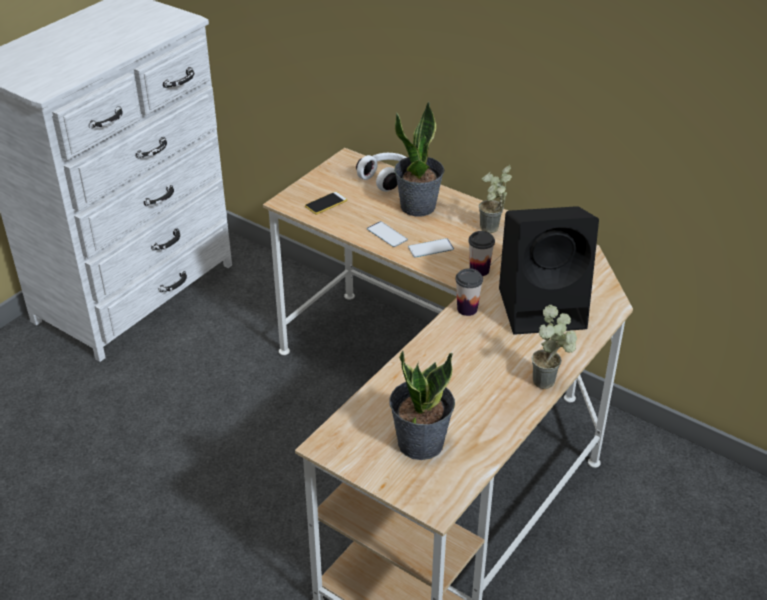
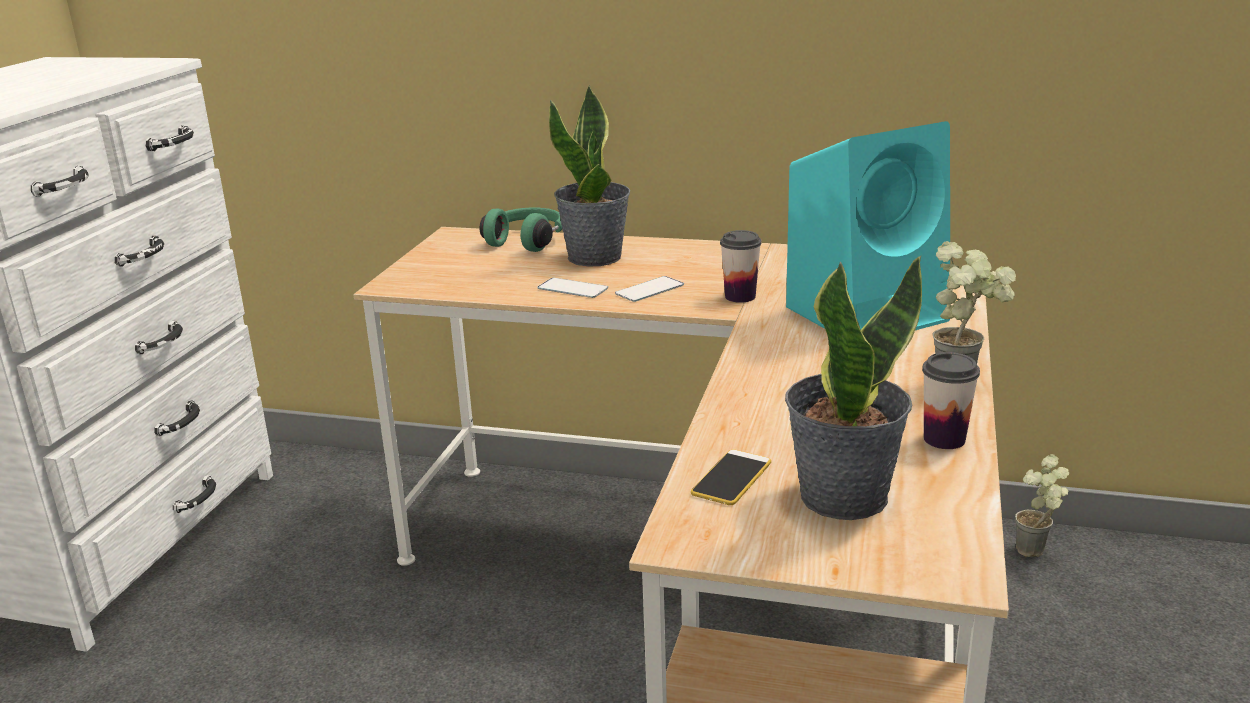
camera: 20 degrees left, 15 degrees down
phone [305,192,347,214] -> phone moved to [691,450,771,505]
white headphones [356,153,407,192] -> green headphones [480,208,562,252]
cup [455,268,483,316] -> cup moved to [922,352,980,449]
potted plant [479,165,512,233] -> potted plant moved to [1015,454,1069,557]
black speaker [499,206,599,335] -> turquoise speaker [786,121,950,330]

